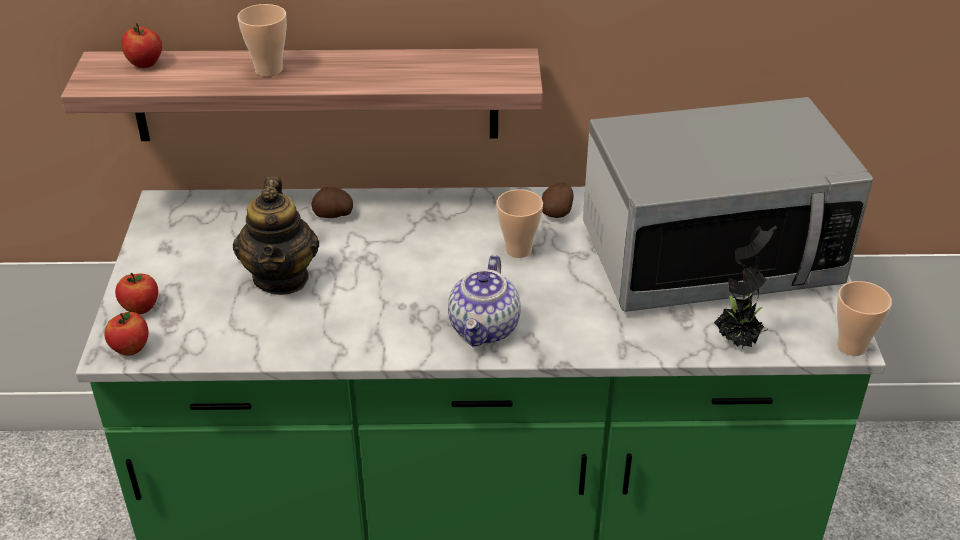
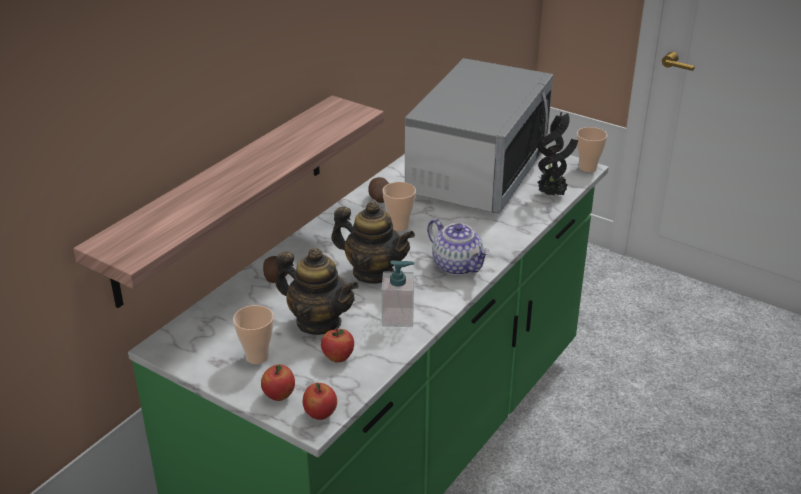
camera: 55 degrees left, 5 degrees down
apple [121,23,162,68] -> apple moved to [321,328,354,363]
cup [238,4,287,77] -> cup moved to [233,305,274,364]
none -> teapot [331,201,415,284]
none -> soap dispenser [381,260,415,327]

